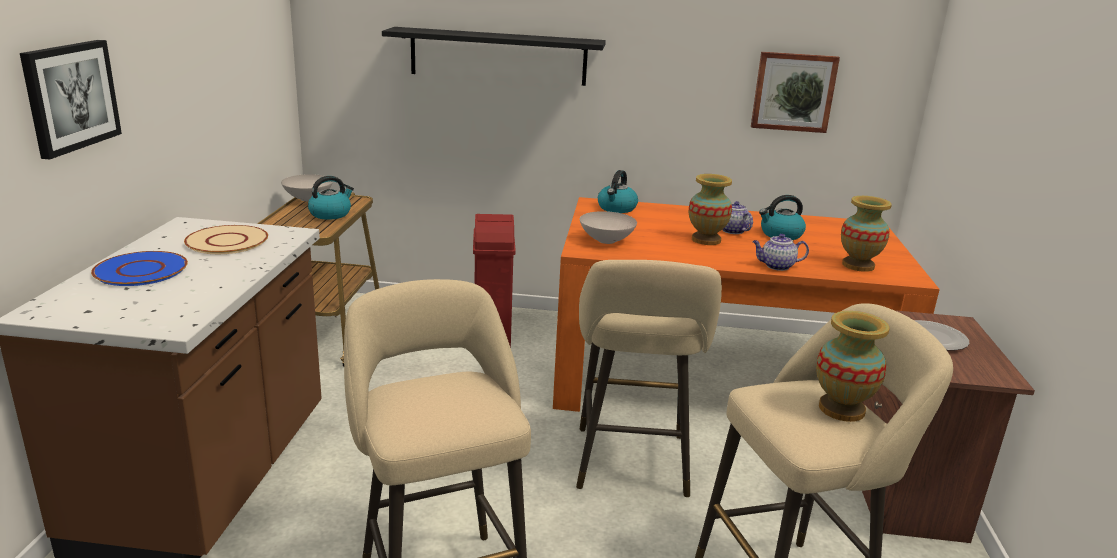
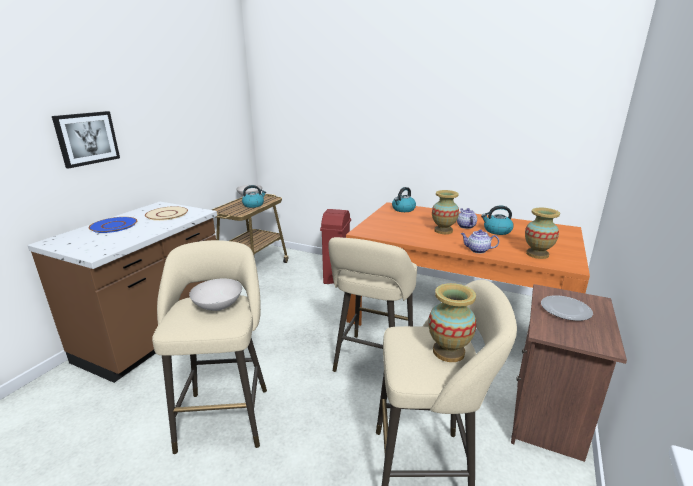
camera: 20 degrees right, 0 degrees up
black shelf [382,27,606,86] -> none
white bowl [580,211,637,244] -> white bowl moved to [189,279,242,311]
picture [751,52,840,133] -> none

